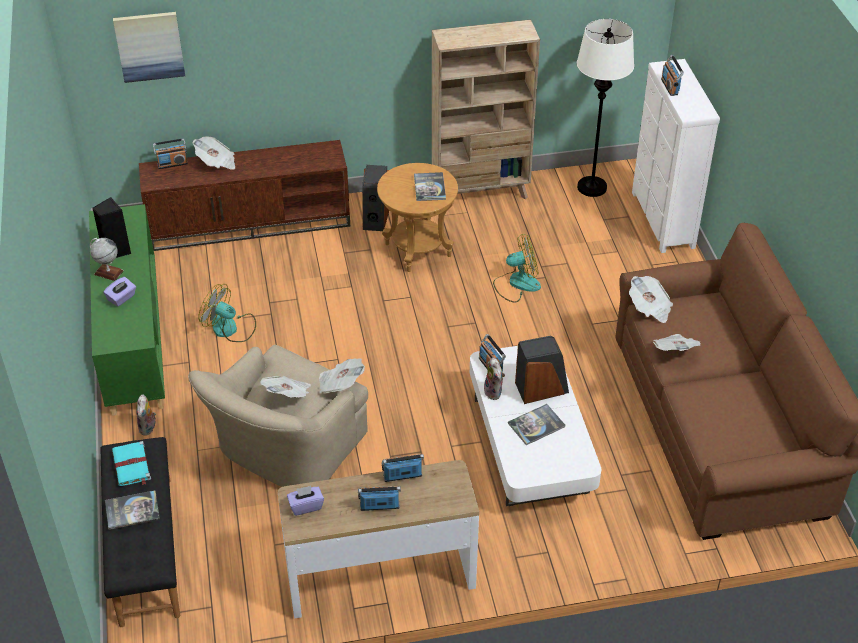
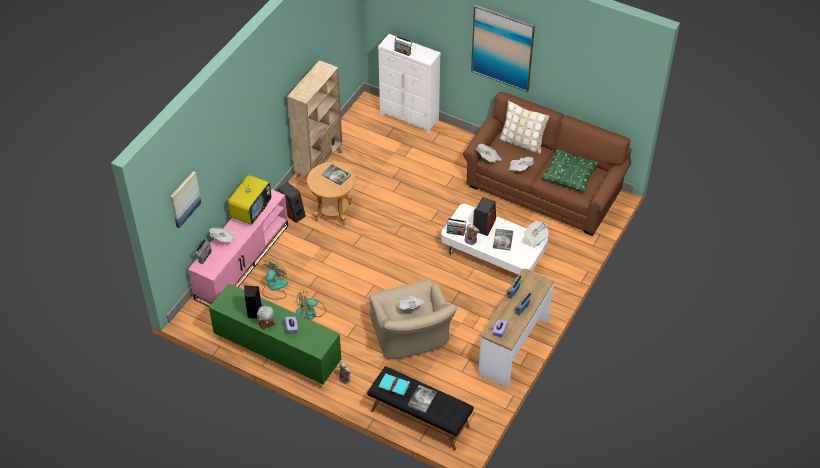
camera: 50 degrees left, 5 degrees up
brown tv stand [139,140,350,251] -> pink tv stand [188,189,288,307]
newspaper [319,358,365,393] -> newspaper moved to [521,221,549,248]
fan [493,234,541,303] -> fan moved to [262,259,288,300]
white floor lamp [577,19,634,197] -> none
none -> television [228,175,271,225]
none -> picture [471,5,535,92]
none -> beige pillow [499,101,549,154]
none -> green pillow [541,149,599,192]

